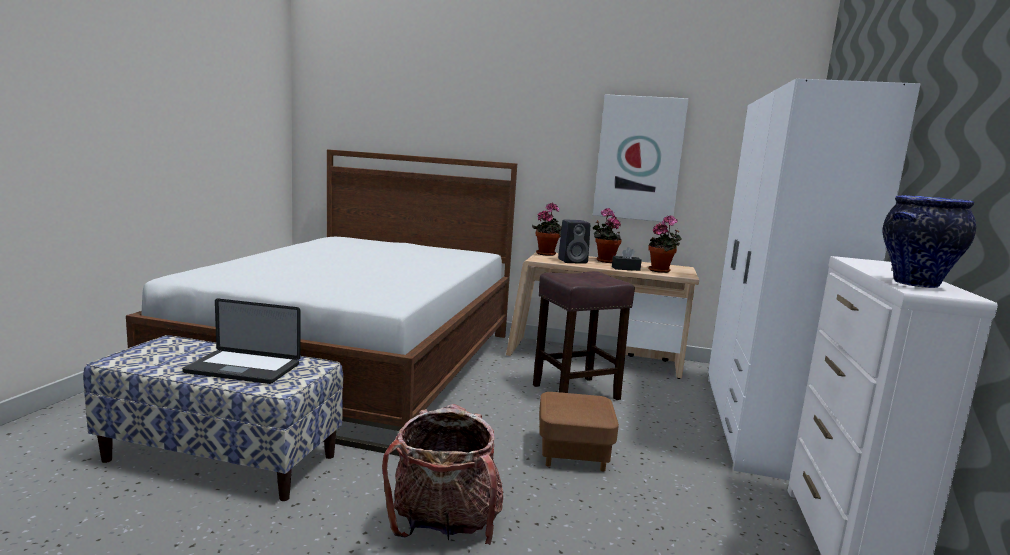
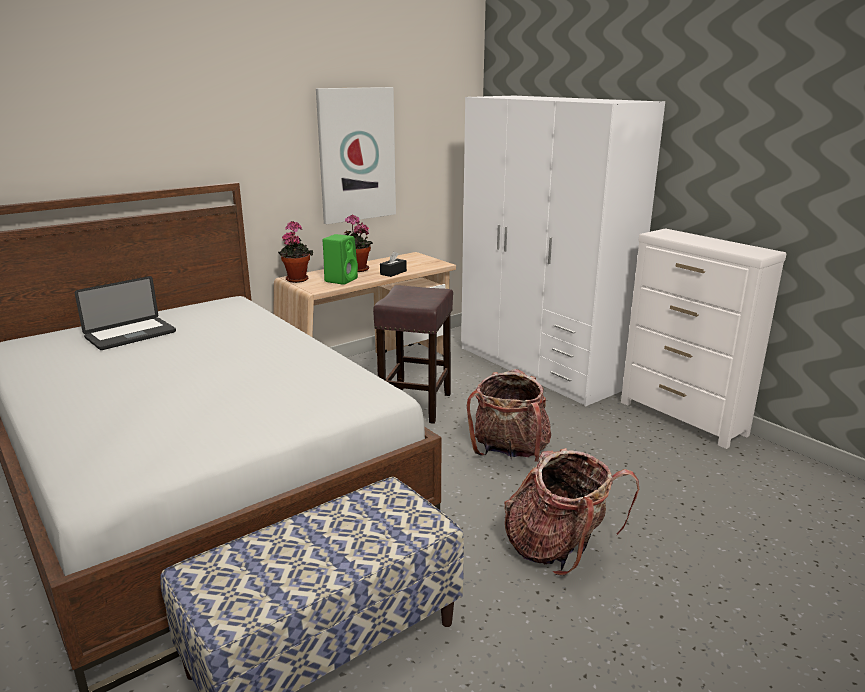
camera: 50 degrees left, 10 degrees up
laptop [182,299,301,384] -> laptop moved to [75,276,176,350]
brown ottoman [539,392,619,472] -> backpack [467,369,551,462]
black speaker [558,219,590,264] -> green speaker [323,234,358,285]
potted plant [649,215,682,273] -> none
vase [883,195,976,288] -> none

